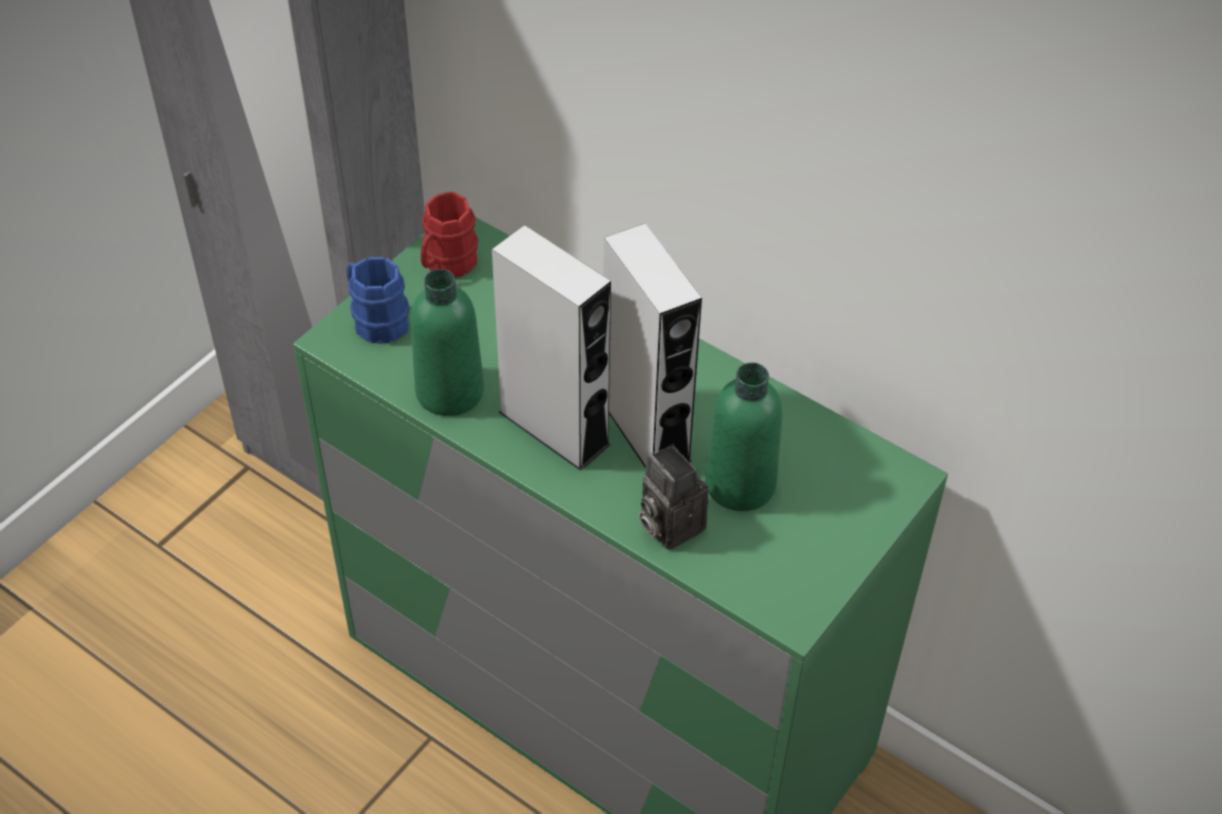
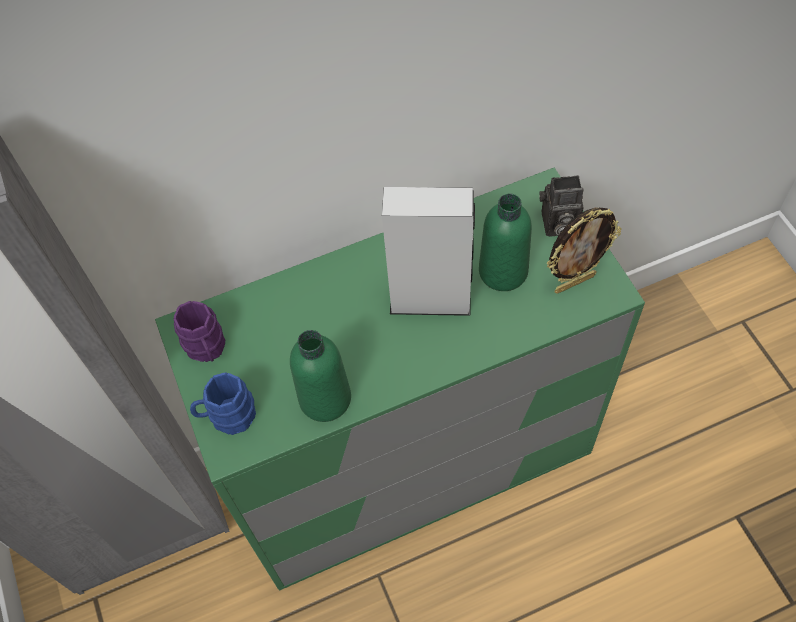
camera: 55 degrees left, 10 degrees up
red mug [421,192,478,278] -> purple mug [174,301,225,362]
grey speaker [492,225,611,471] -> none
camera [639,444,709,550] -> camera moved to [539,175,584,236]
none -> picture frame [547,208,622,294]

